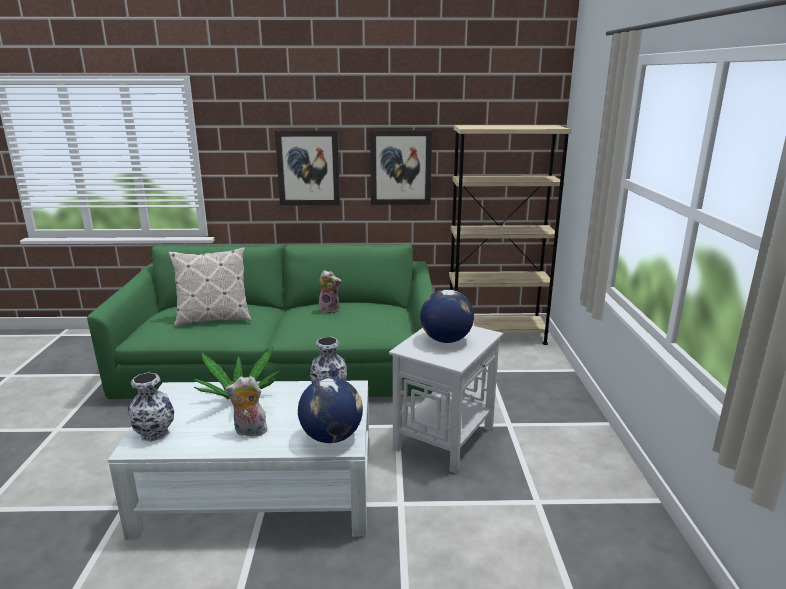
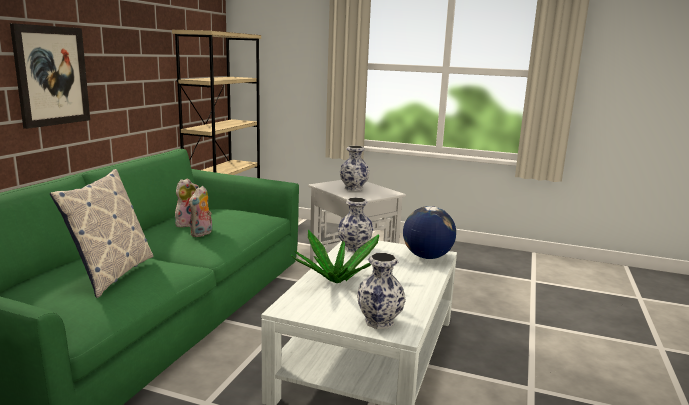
camera: 70 degrees left, 5 degrees down
plush toy [225,376,268,436] -> plush toy moved to [189,186,212,237]
picture [370,130,432,205] -> none
globe [420,289,474,343] -> vase [340,146,370,191]

